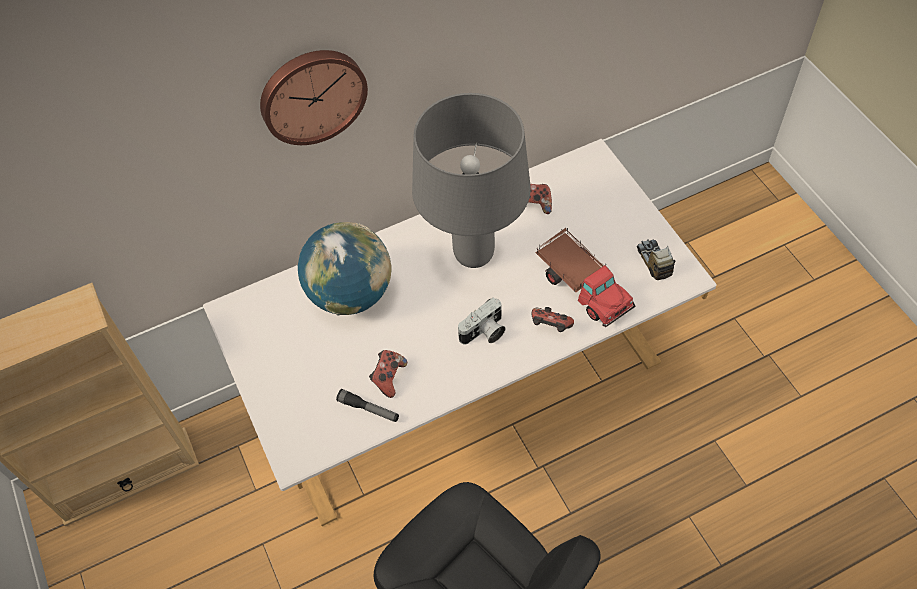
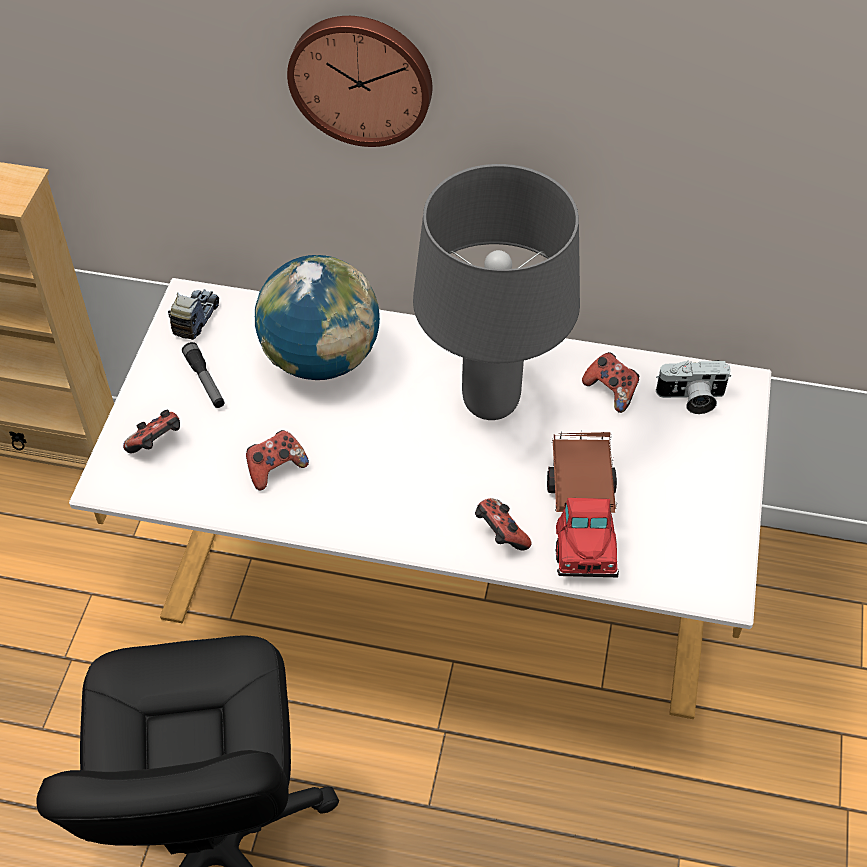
camera: 35 degrees right, 5 degrees down
flashlight [336,389,399,422] -> flashlight moved to [182,342,224,408]
camera [458,298,506,344] -> camera moved to [656,360,731,414]
toy truck [637,239,675,280] -> toy truck moved to [168,289,219,340]
none -> game controller [123,410,180,453]

